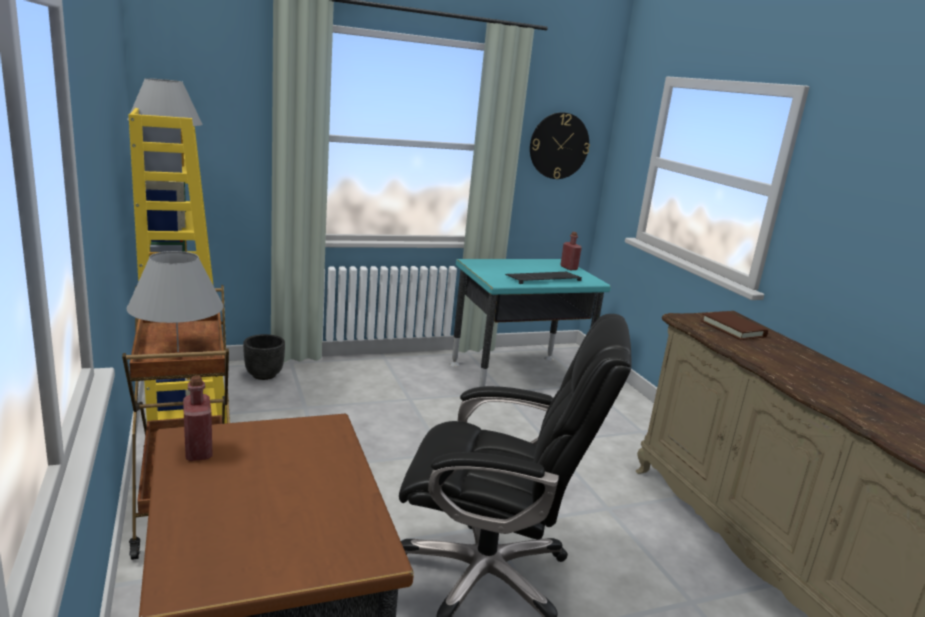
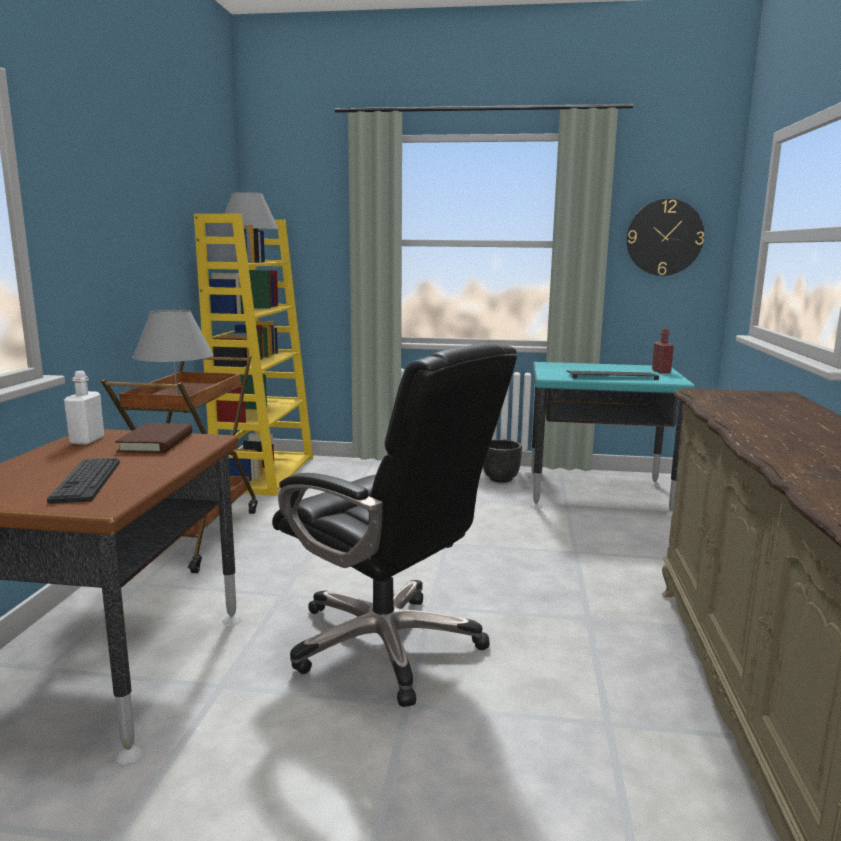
camera: 30 degrees right, 5 degrees down
red bottle [183,376,213,461] -> white bottle [64,371,104,445]
black planter [243,334,285,380] -> black planter moved to [483,439,522,483]
brown book [701,311,768,340] -> brown book moved to [115,423,192,454]
none -> keyboard [47,458,120,504]

